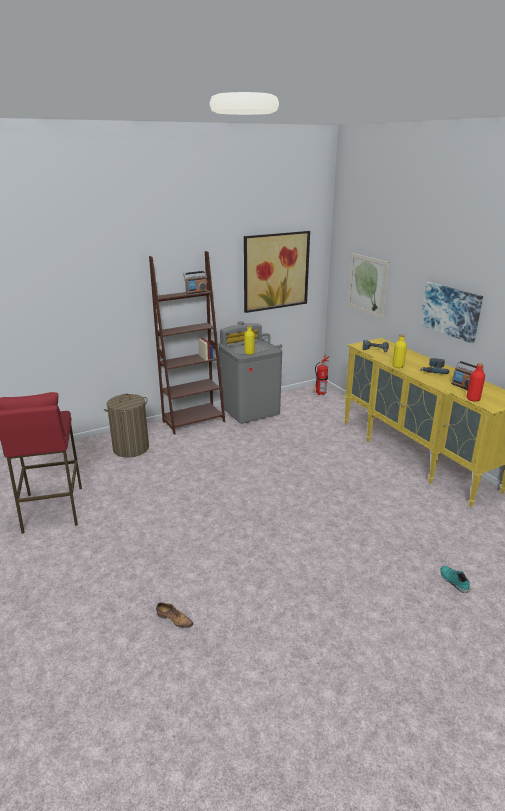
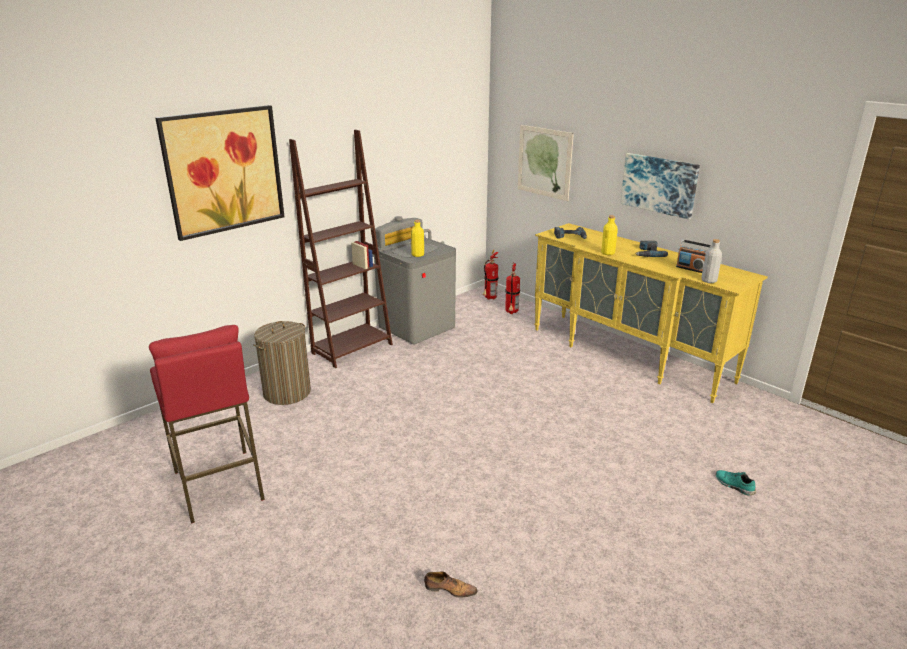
camera: 15 degrees left, 0 degrees up
radio [183,271,208,294] -> none
picture [244,231,310,313] -> picture moved to [155,105,285,241]
red bottle [466,363,485,402] -> grey bottle [701,239,722,283]
none -> fire extinguisher [505,263,520,314]

